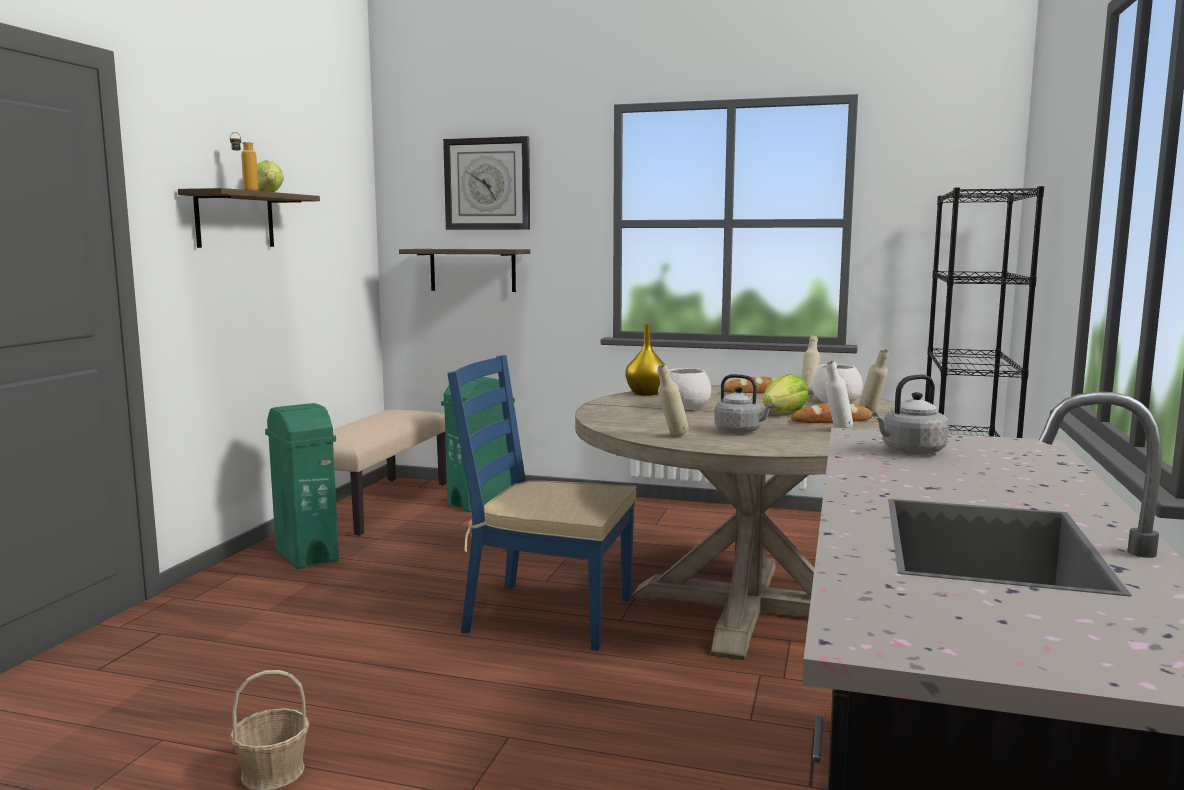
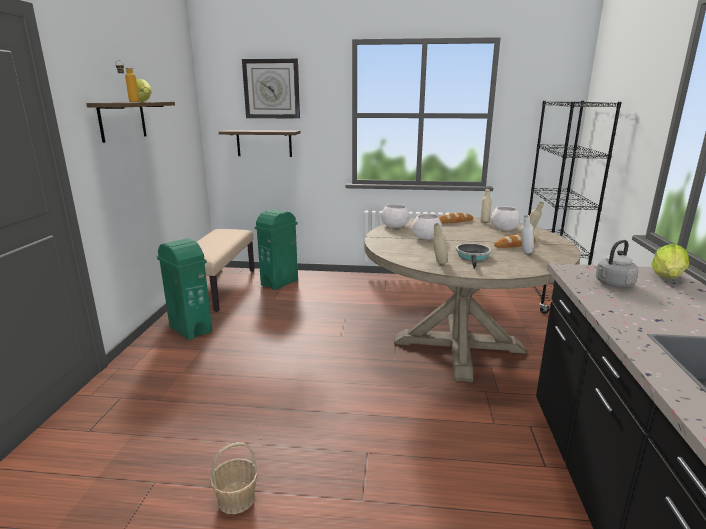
camera: 10 degrees left, 10 degrees up
blue chair [447,355,637,651] -> none
yellow vase [625,324,665,396] -> white bowl [381,204,410,228]
grey kettle [715,374,774,433] -> frying pan [456,243,491,269]
lettuce [763,374,809,413] -> lettuce moved to [651,244,689,278]

